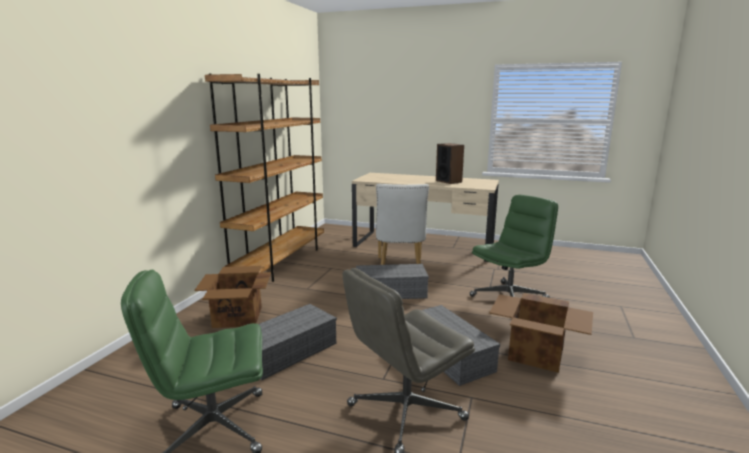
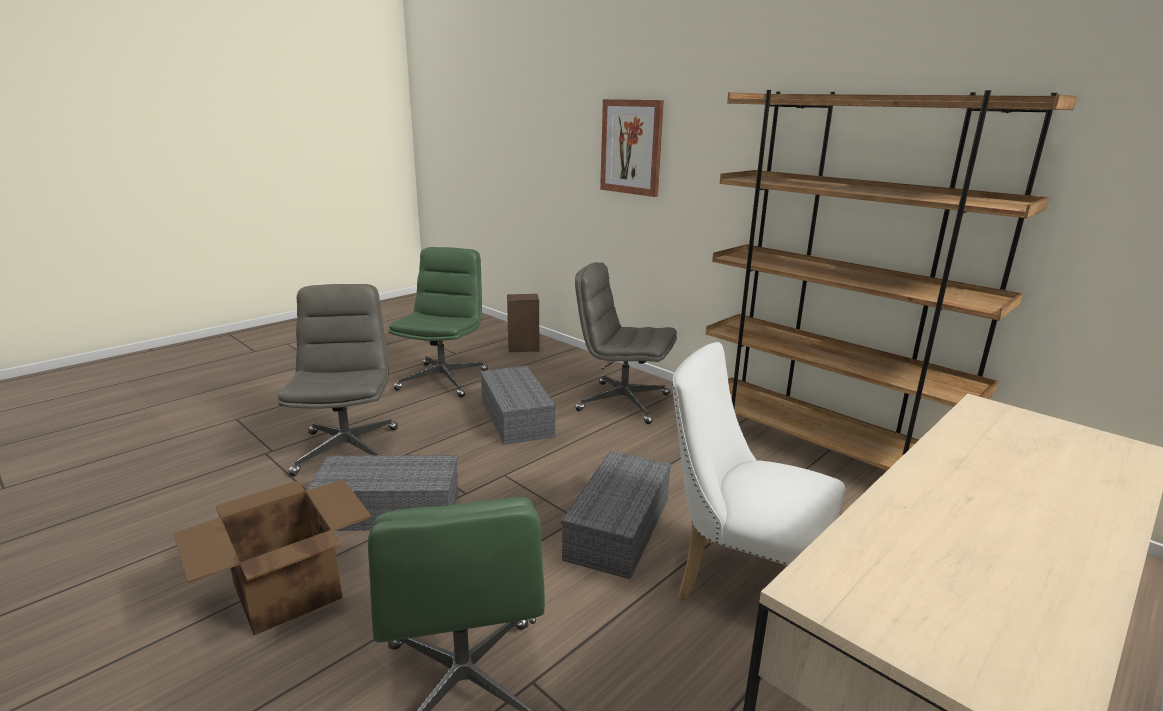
camera: 115 degrees right, 5 degrees up
cardboard box [194,266,271,328] -> grey office chair [575,262,677,424]
speaker [436,143,464,184] -> speaker moved to [507,294,539,352]
none -> picture [600,99,664,197]

